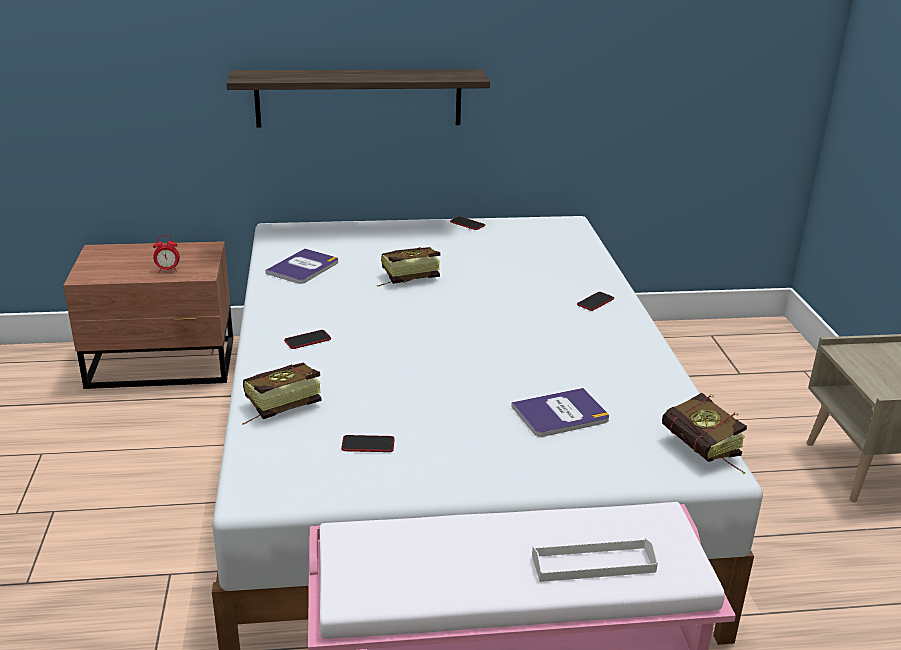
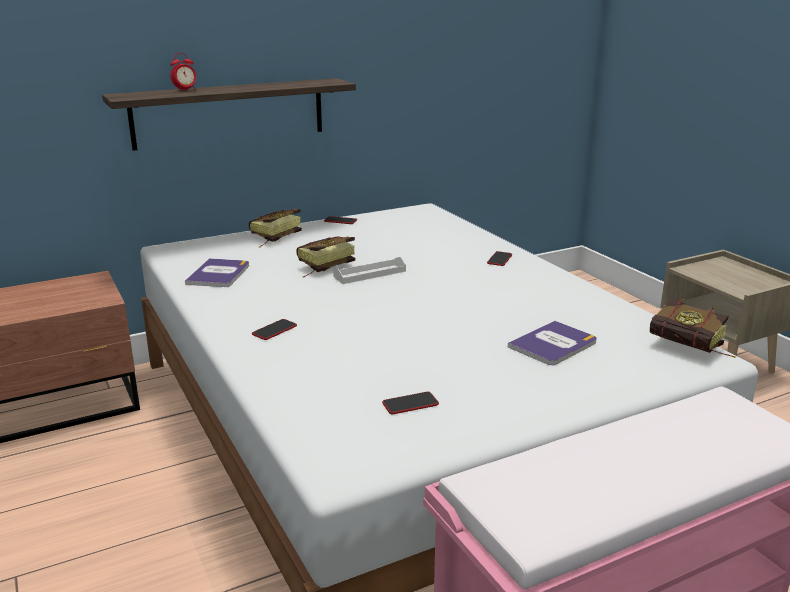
camera: 20 degrees left, 5 degrees down
alarm clock [153,235,180,273] -> alarm clock moved to [170,53,196,91]
book [242,363,322,425] -> book moved to [249,209,302,248]
white tray [532,538,658,582] -> white tray moved to [333,257,406,284]

